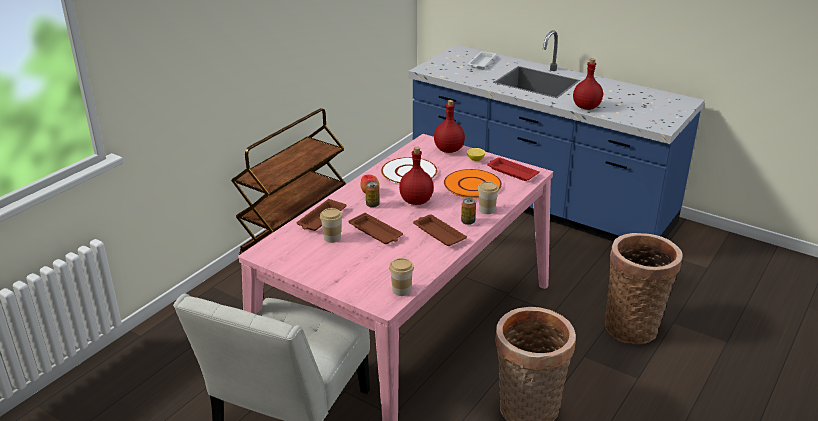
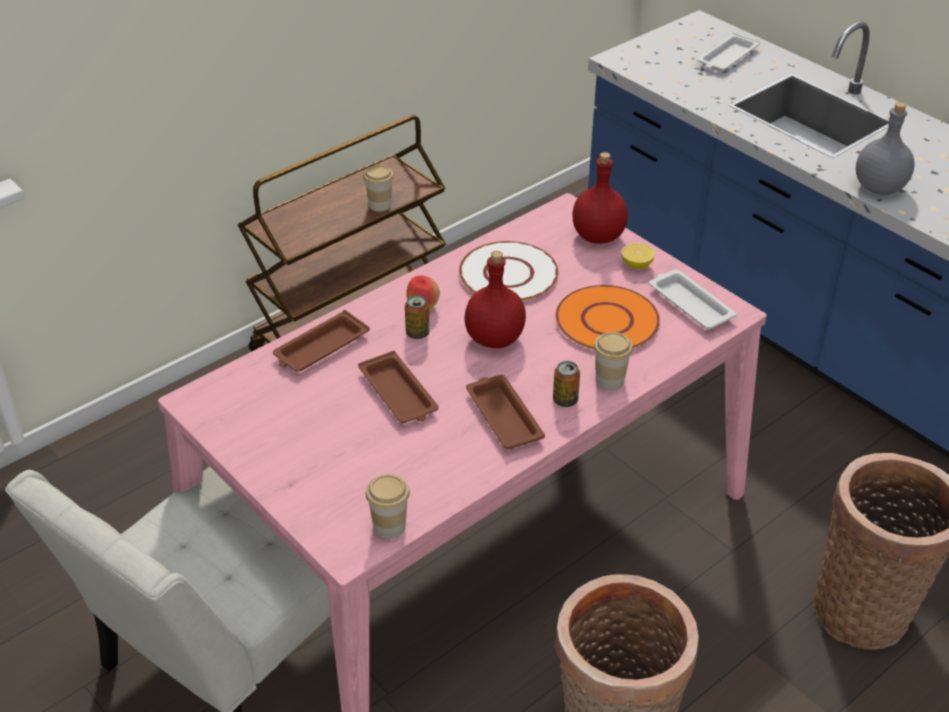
camera: 15 degrees right, 10 degrees up
cup [320,208,343,243] -> cup moved to [363,165,394,212]
red tray [487,157,539,181] -> white tray [649,270,737,329]
red bottle [573,59,603,110] -> grey bottle [856,102,915,195]

